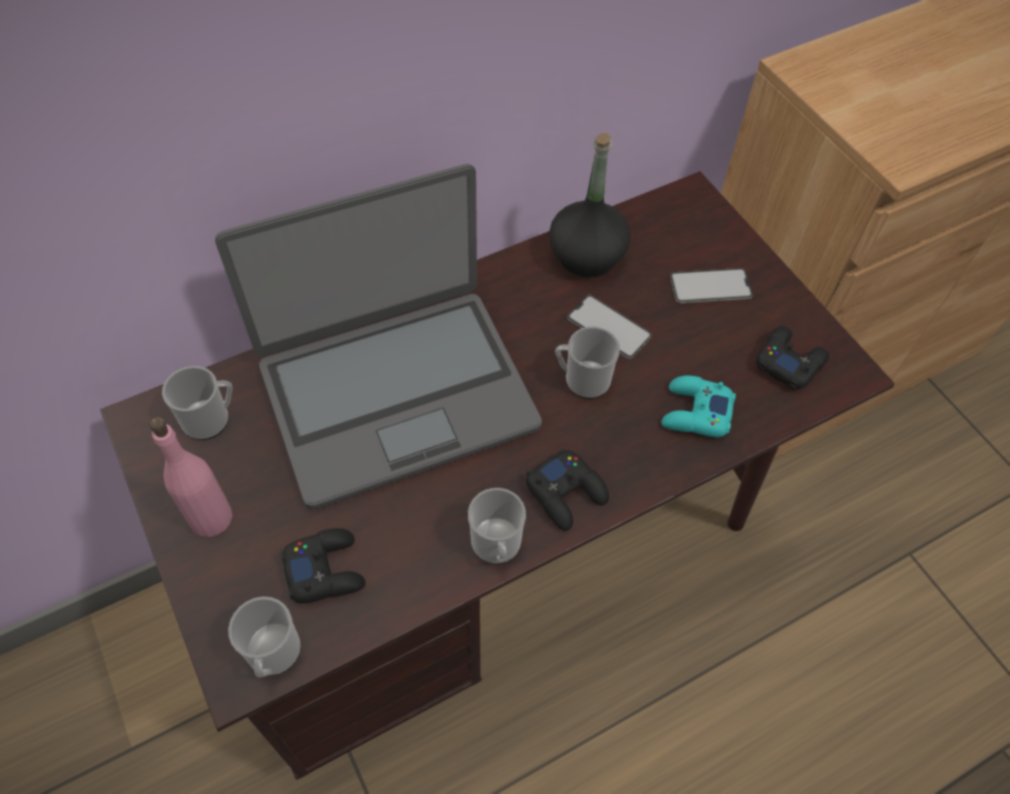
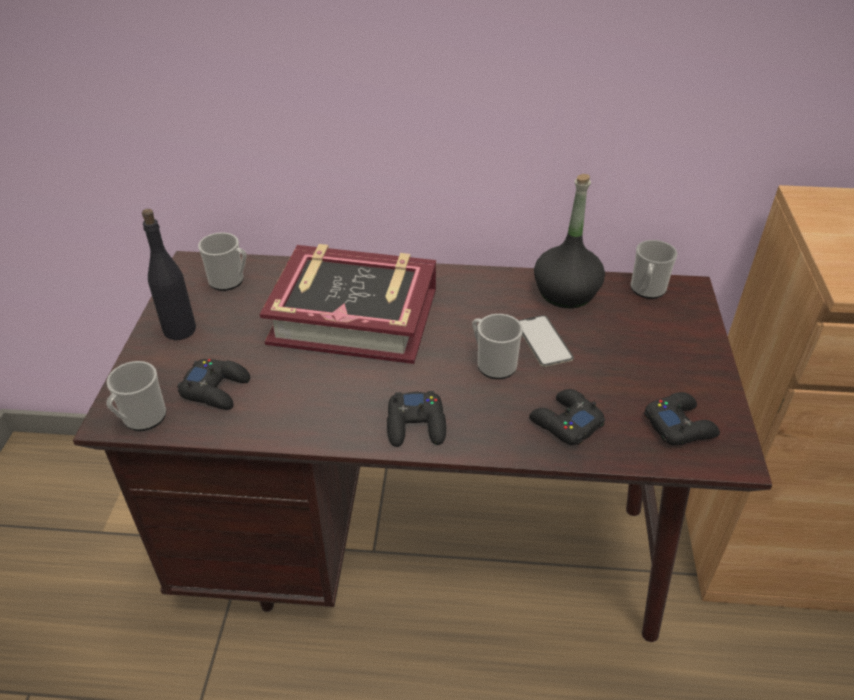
camera: 35 degrees right, 15 degrees down
pink bottle [149,417,233,537] -> black bottle [142,209,196,340]
laptop [215,164,542,510] -> book [260,244,436,364]
mug [468,488,526,564] -> mug moved to [630,240,677,299]
turquoise game controller [661,375,736,437] -> black game controller [529,389,605,445]
phone [670,268,753,303] -> none

